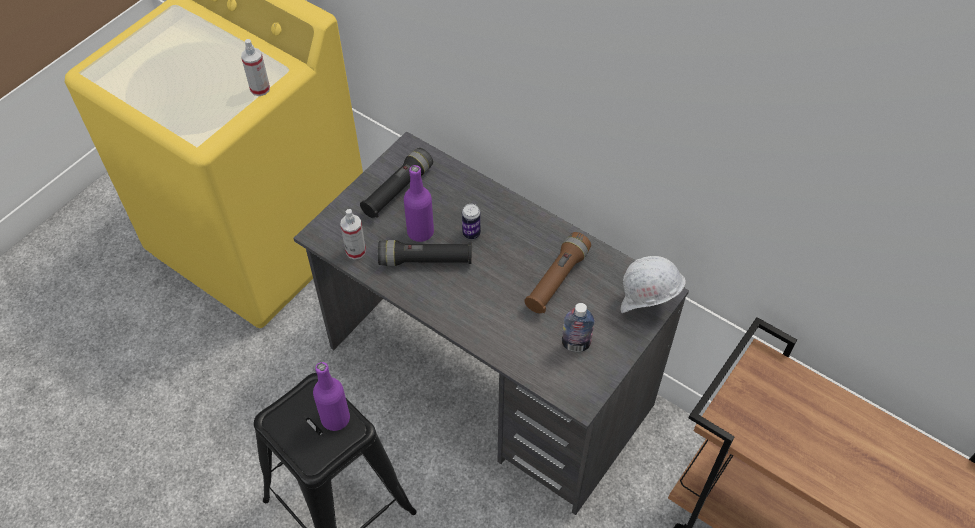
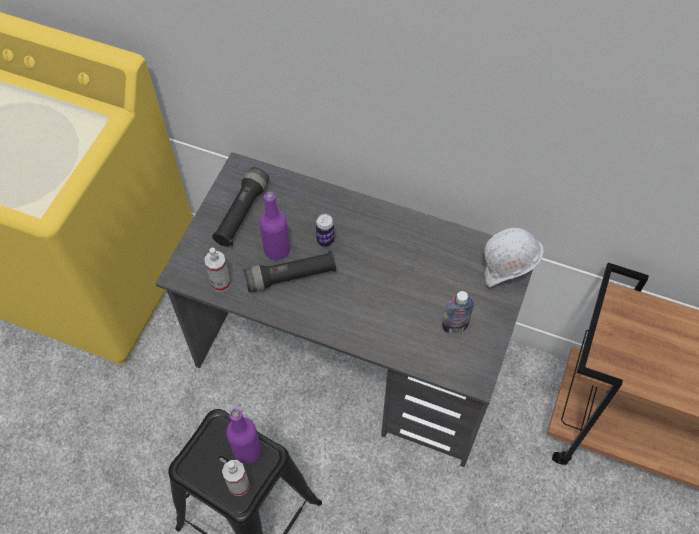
camera: 15 degrees left, 5 degrees up
spray bottle [241,39,270,96] -> spray bottle moved to [222,460,250,496]
brown flashlight [524,232,591,313] -> none

